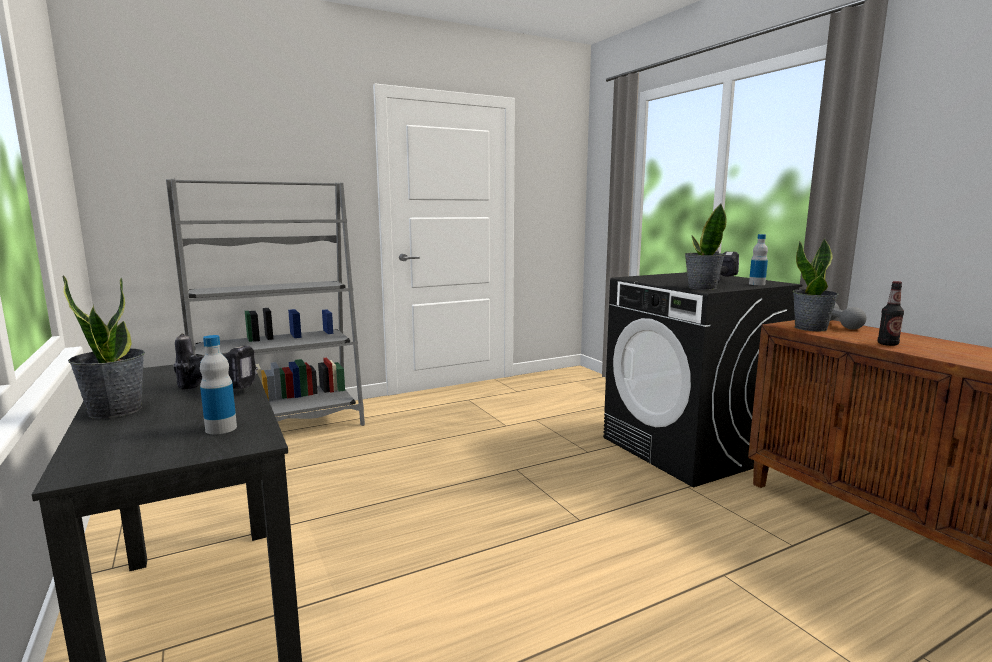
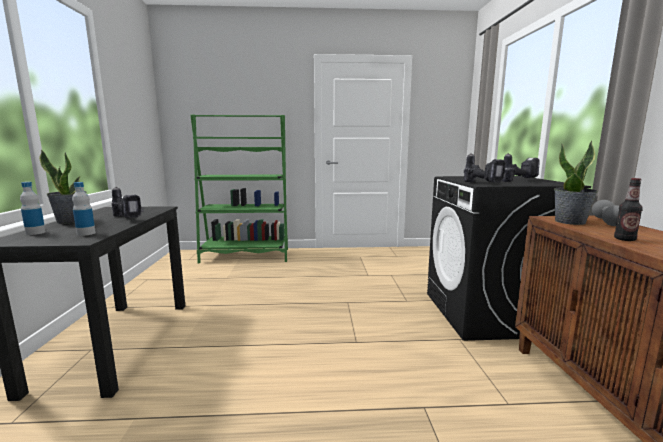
camera: 25 degrees right, 0 degrees up
grey bookcase [166,179,365,426] -> green bookcase [190,114,288,263]
potted plant [685,204,727,290] -> power drill [464,153,506,183]
bottle [749,234,768,285] -> bottle moved to [20,182,46,235]

